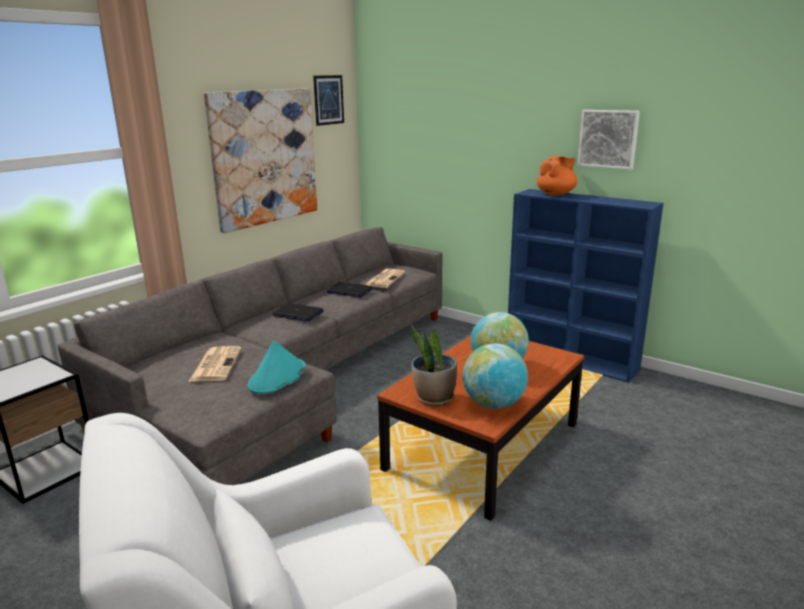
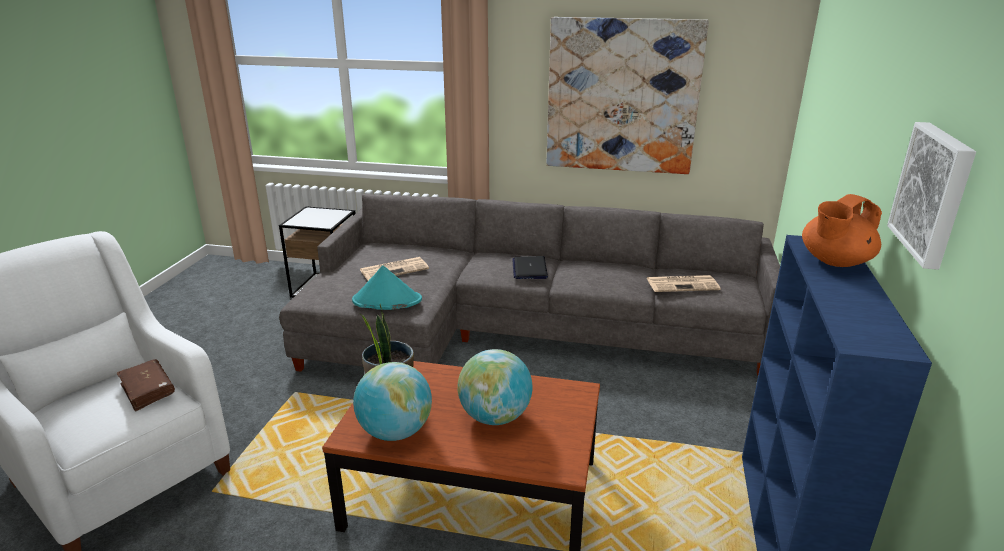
camera: 65 degrees right, 5 degrees up
picture [313,75,344,126] -> none
laptop [327,282,373,297] -> none
orange teapot [537,156,577,196] -> orange teapot turned 120 degrees clockwise [802,194,882,267]
none -> brown book [117,359,175,412]

